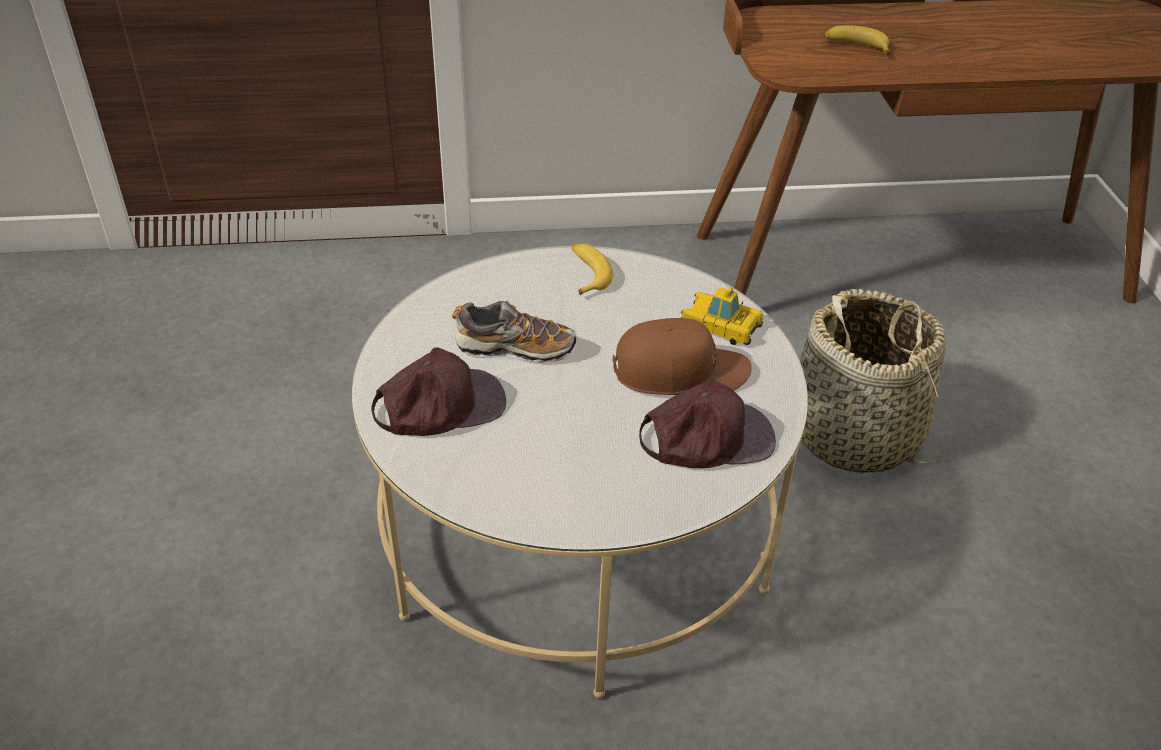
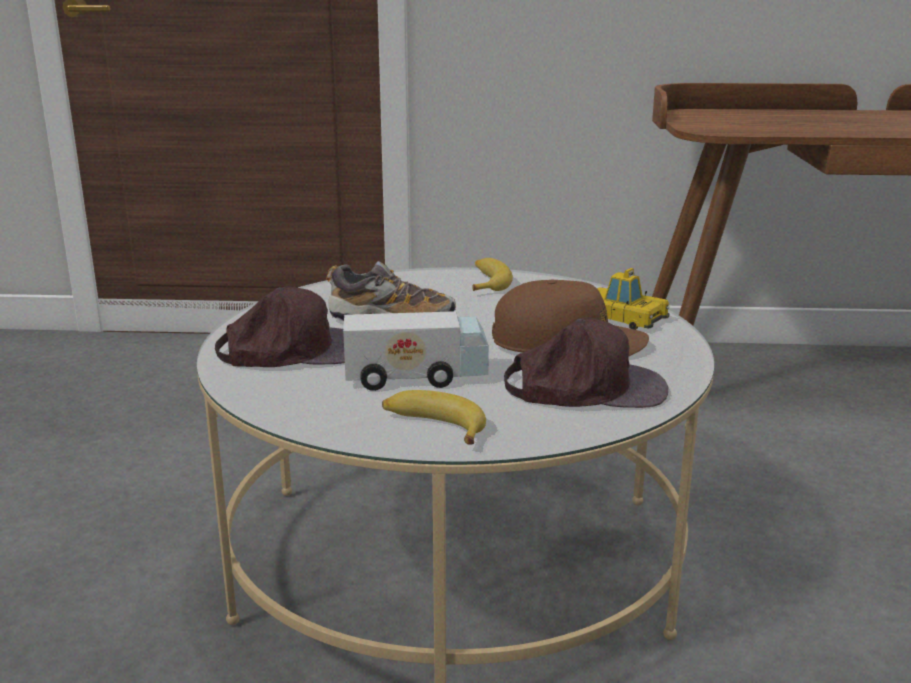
camera: 10 degrees right, 20 degrees down
basket [800,289,946,473] -> none
banana [823,25,891,55] -> banana moved to [382,390,486,445]
none -> toy truck [343,311,489,391]

